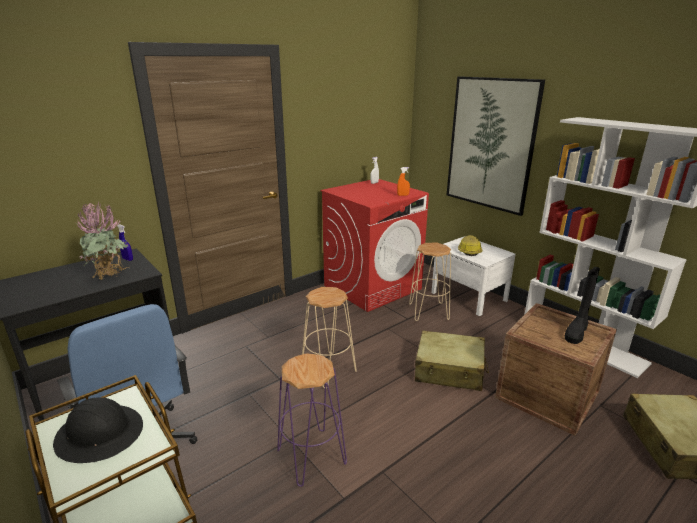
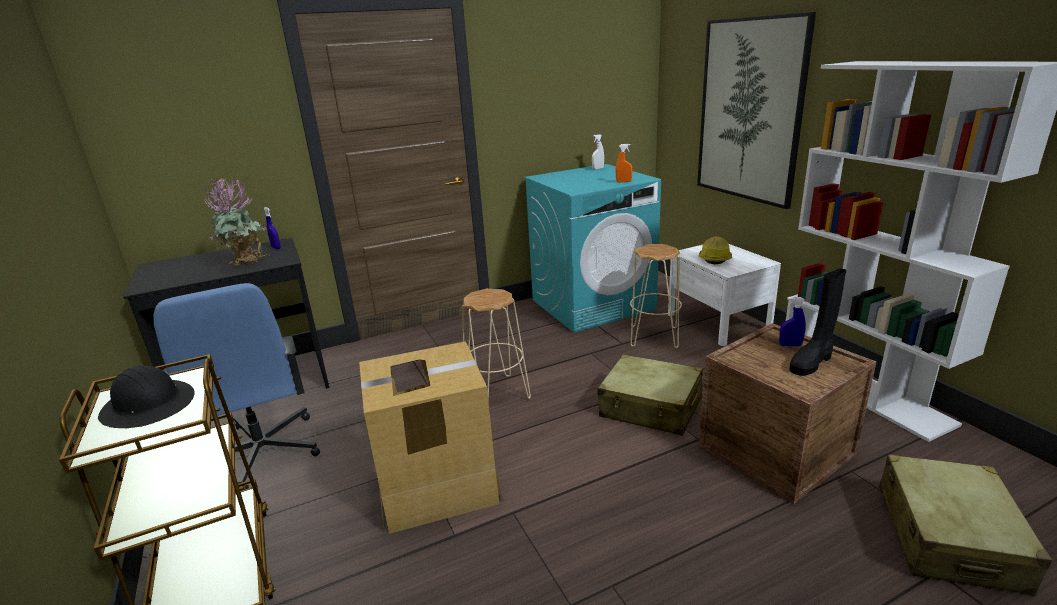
camera: 15 degrees right, 0 degrees up
purple stool [277,353,347,487] -> cardboard box [359,341,503,534]
red washing machine [320,179,429,312] -> turquoise washing machine [524,164,661,333]
none -> blue spray bottle [779,297,806,347]

